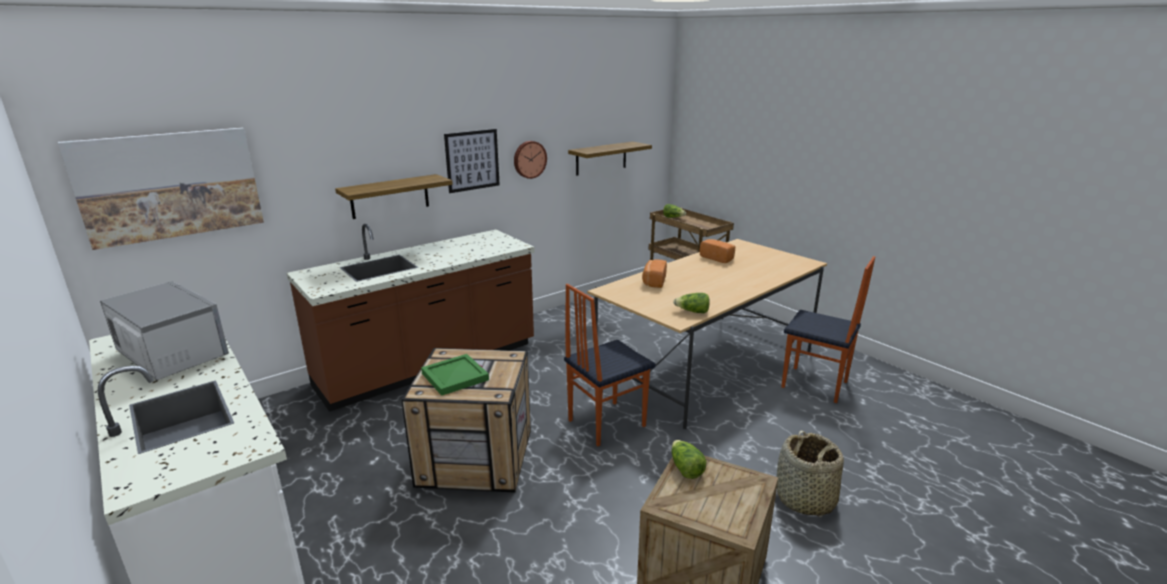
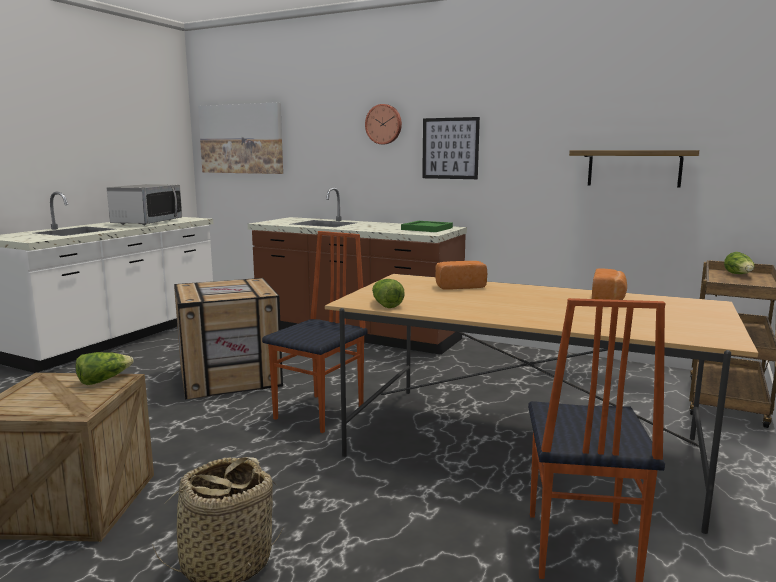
camera: 65 degrees right, 10 degrees down
shelf [335,174,453,219] -> none
green tray [421,354,489,396] -> green tray moved to [401,221,453,232]
wall clock [514,141,547,179] -> wall clock moved to [365,104,402,144]
chair [564,284,655,446] -> chair turned 90 degrees clockwise [262,231,368,433]

